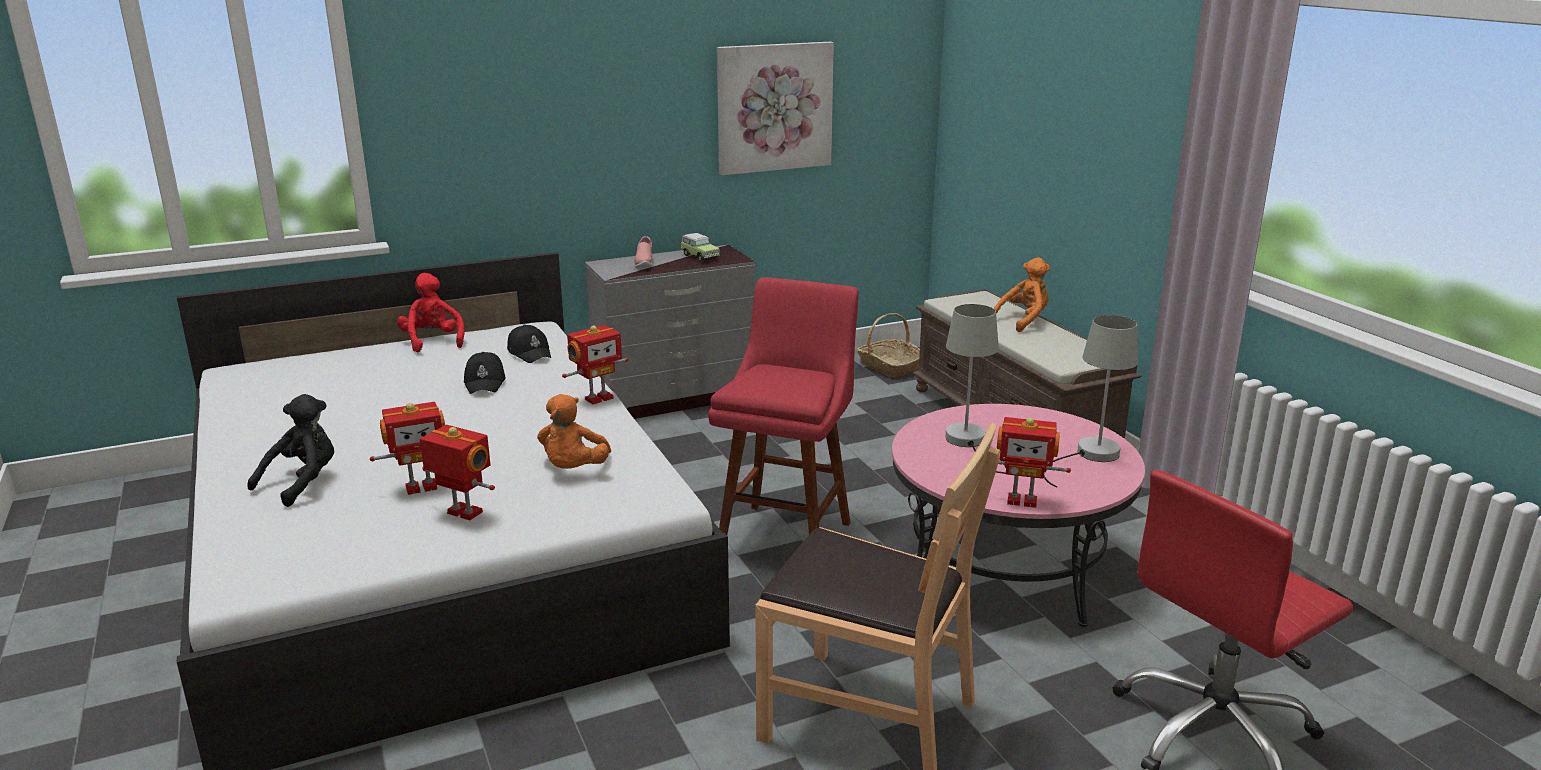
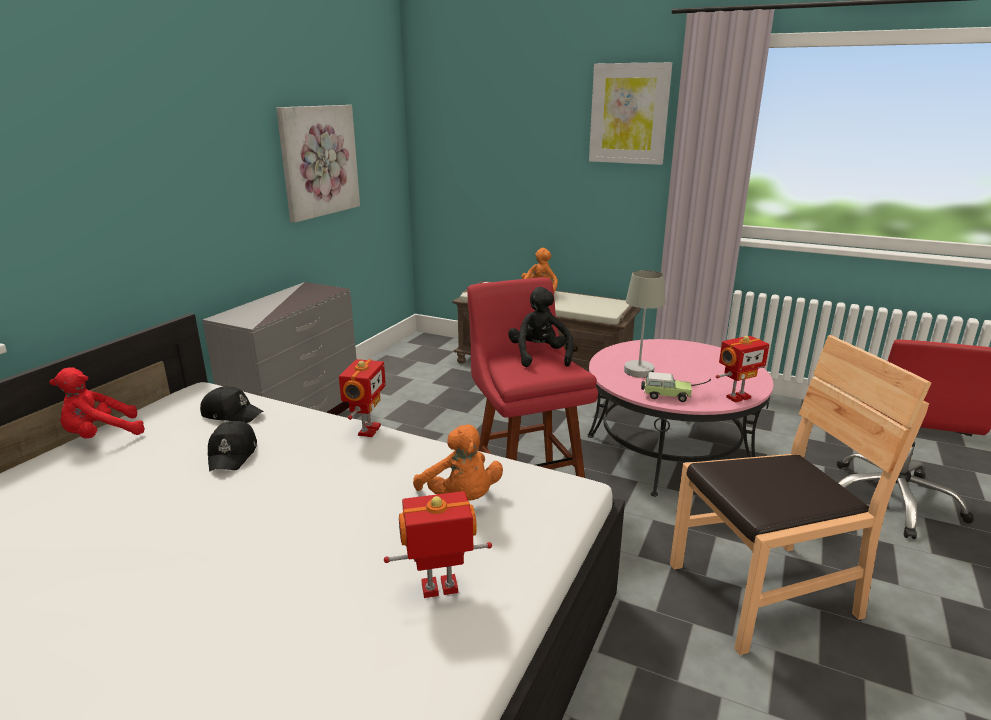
camera: 40 degrees left, 0 degrees up
black plush toy [247,394,334,507] -> black plush toy moved to [508,287,574,367]
toy robot [370,402,445,495] -> none
red plush toy [397,273,464,352] -> red plush toy turned 60 degrees counterclockwise [50,368,145,439]
black cap [464,352,506,394] -> black cap turned 45 degrees clockwise [208,421,257,471]
pink shoe [635,236,652,268] -> none
toy car [681,233,720,262] -> toy car moved to [641,372,692,402]
basket [857,313,920,378] -> none
grey table lamp [1044,315,1138,488] -> none
none -> picture [589,62,672,165]

